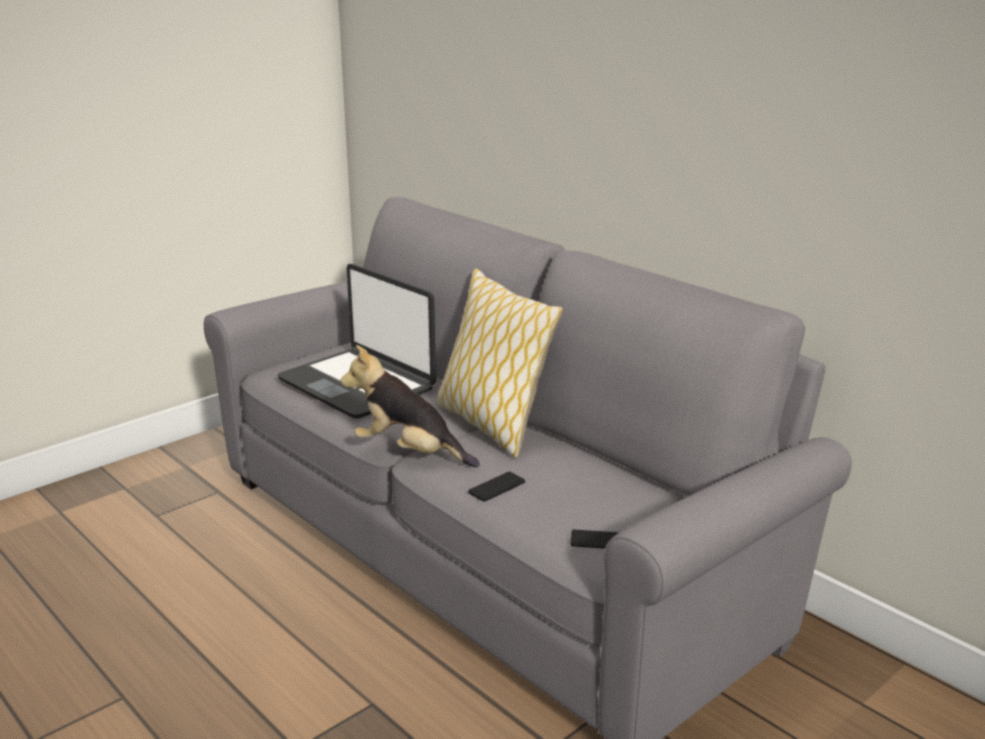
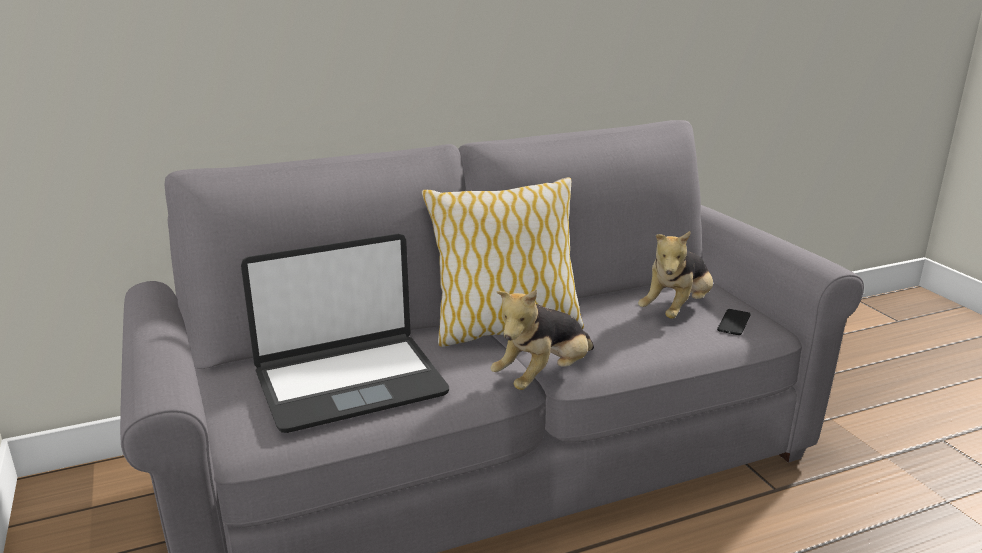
camera: 70 degrees left, 0 degrees up
phone [468,472,525,502] -> none
none -> plush toy [638,231,713,319]

